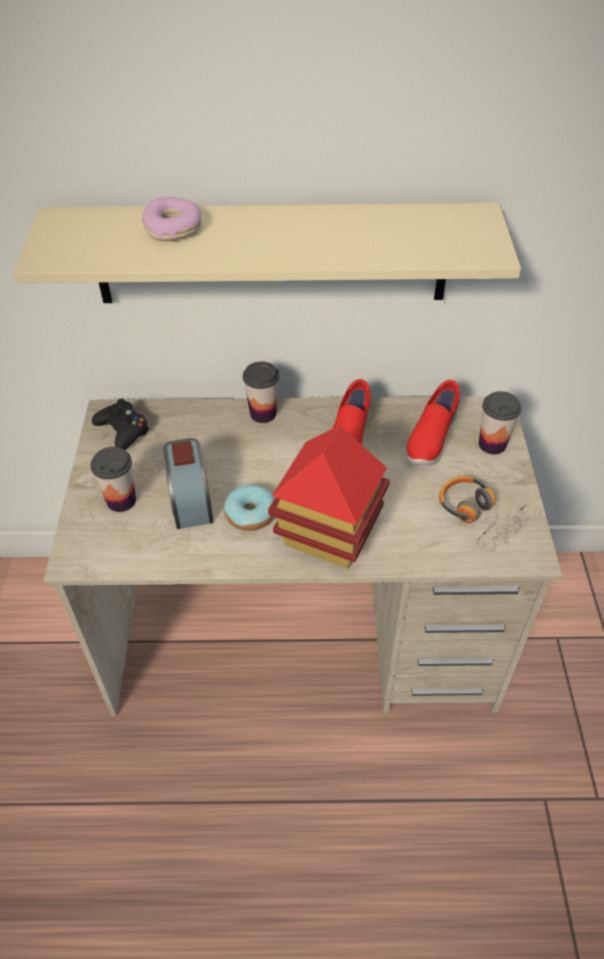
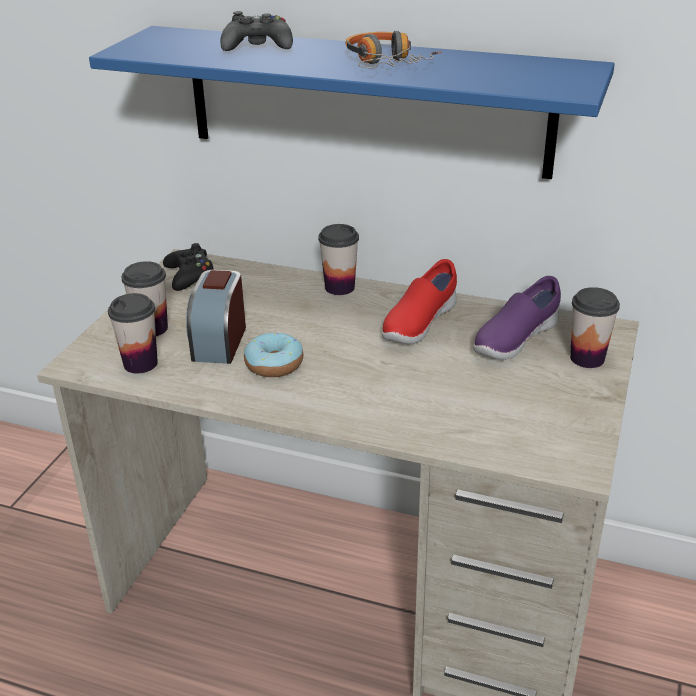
camera: 20 degrees right, 15 degrees down
beige shelf [12,203,521,303] -> blue shelf [89,26,615,179]
donut [142,197,201,241] -> black game controller [220,11,293,51]
toy house [268,425,390,568] -> none
red shoe [406,380,460,466] -> purple shoe [473,276,561,360]
headphones [439,476,527,552] -> headphones moved to [346,31,442,68]
none -> cup [108,293,158,374]

